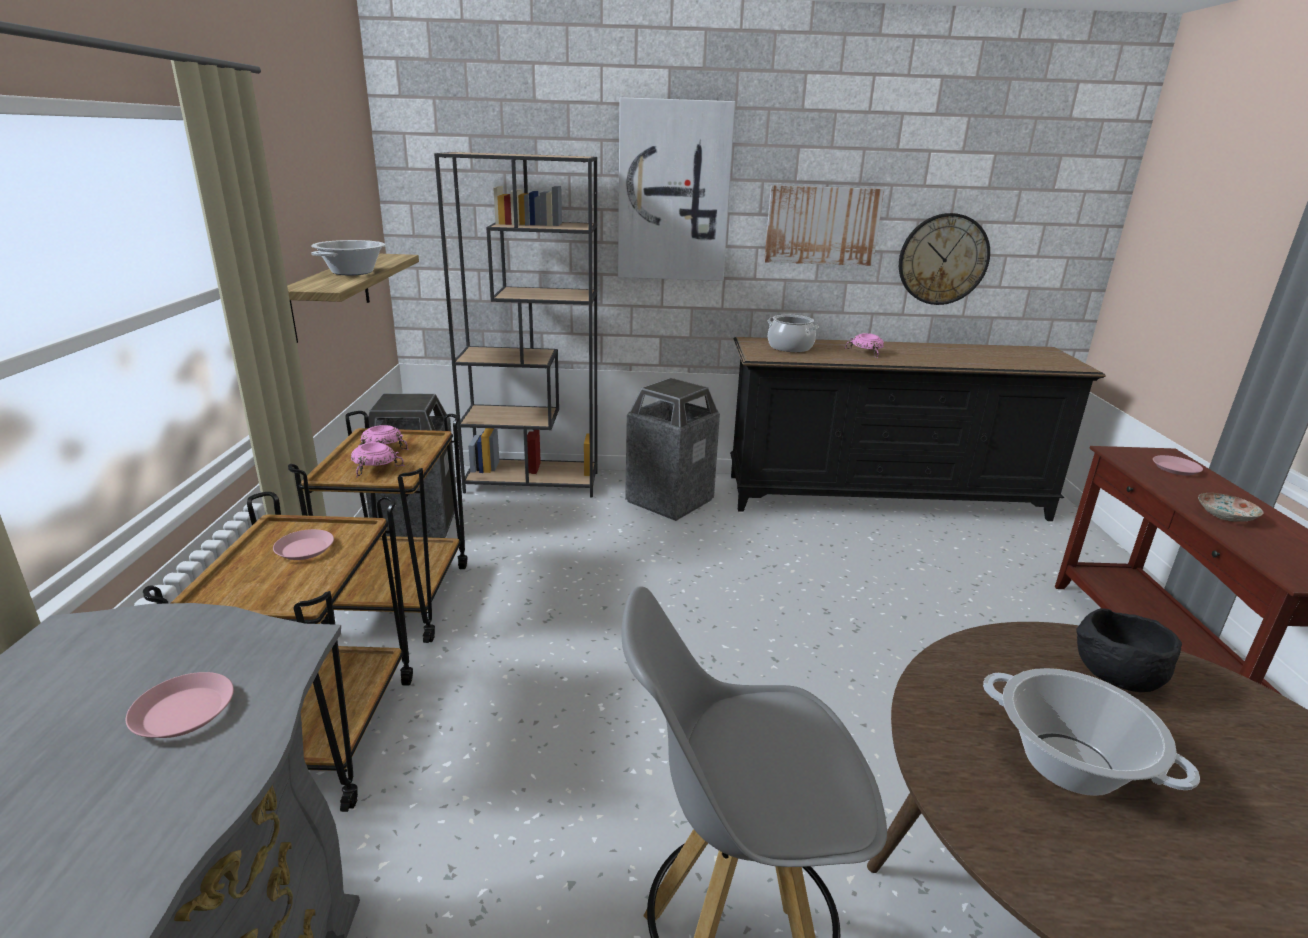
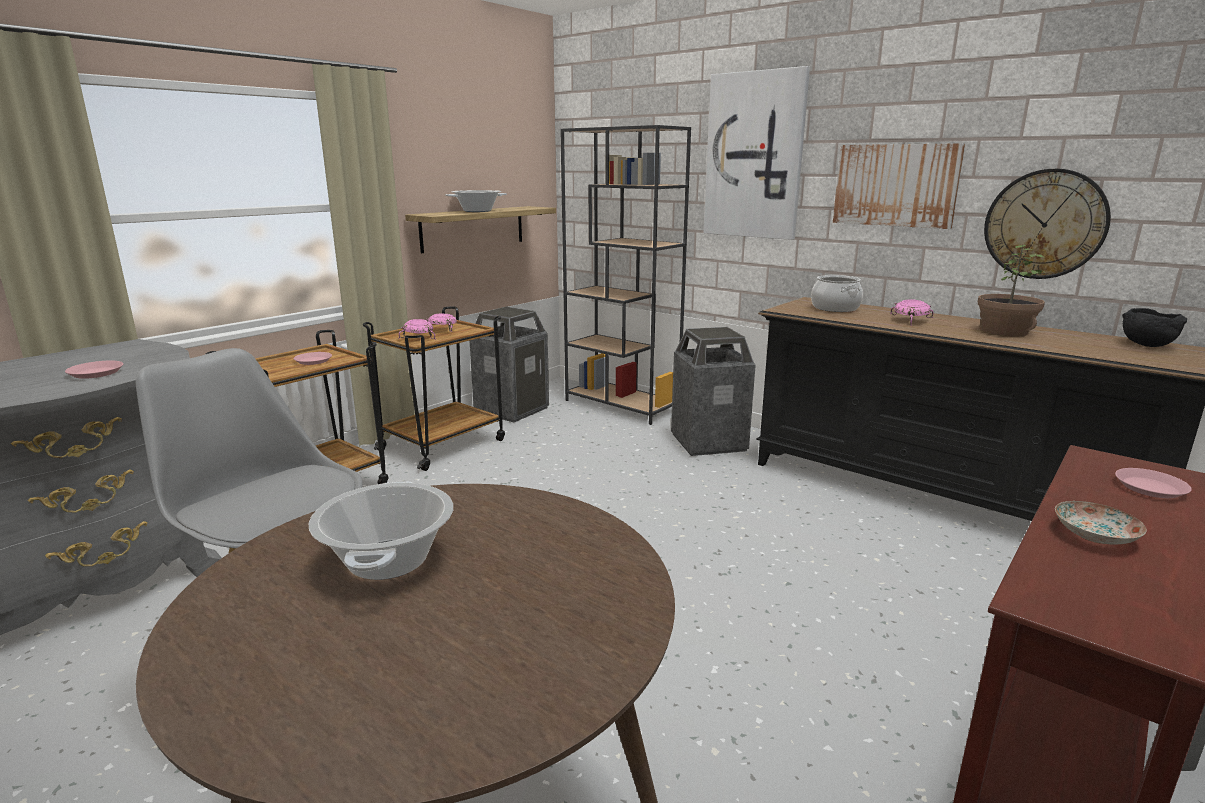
camera: 40 degrees right, 5 degrees down
black bowl [1076,608,1182,692] -> black bowl moved to [1122,308,1187,347]
none -> potted plant [978,245,1046,337]

